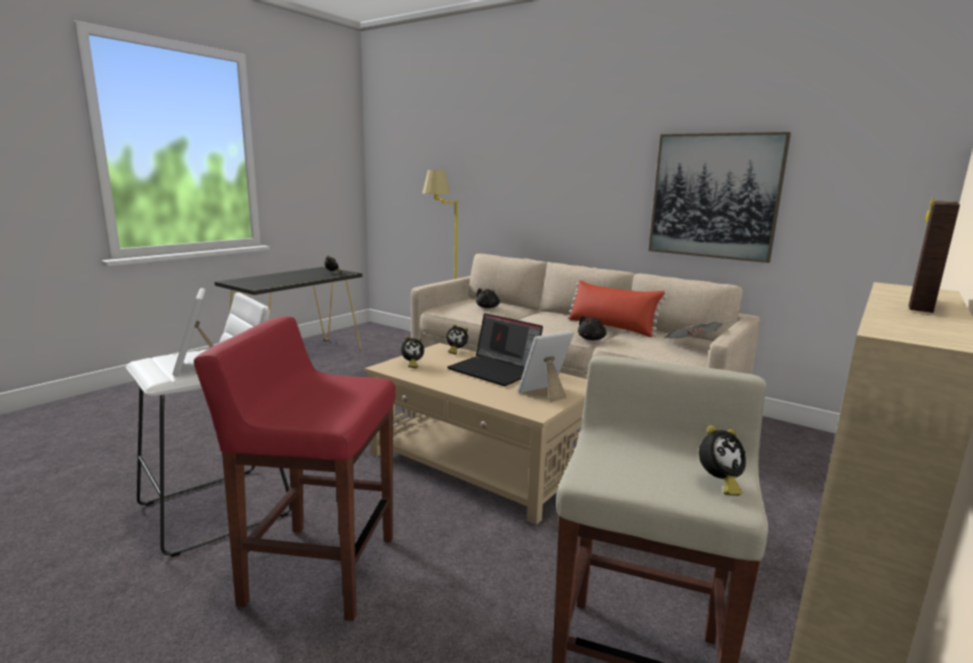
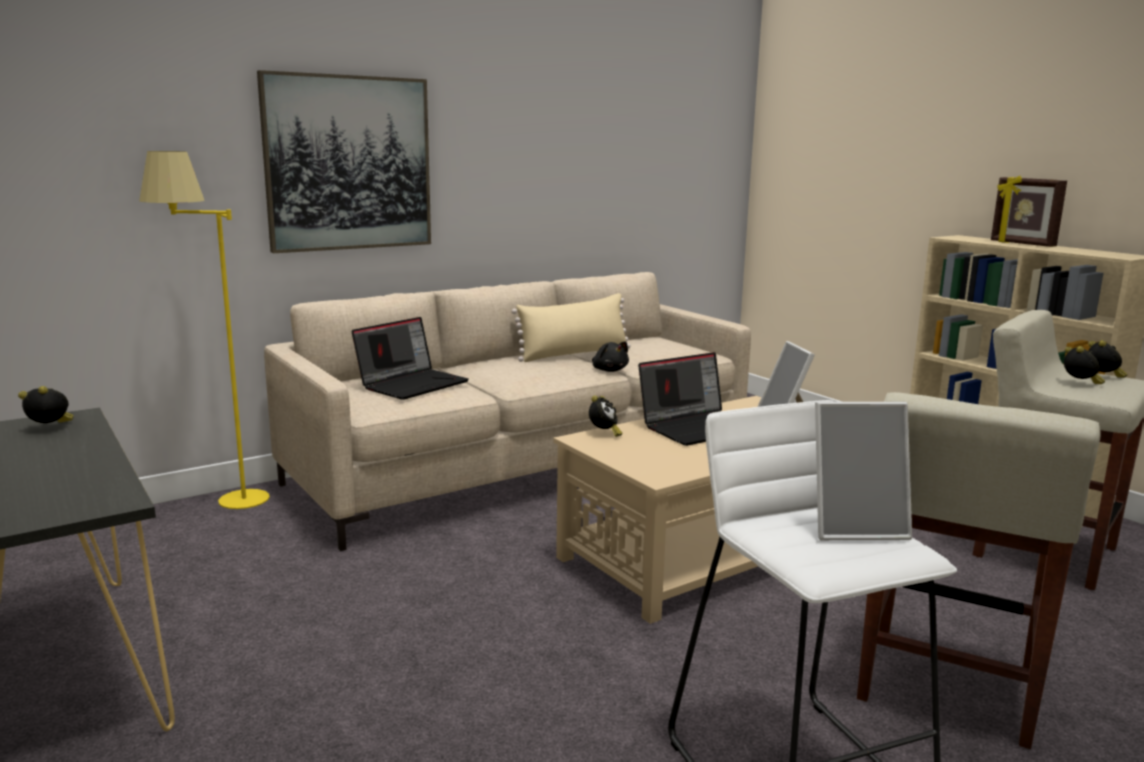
camera: 70 degrees left, 0 degrees up
red stool [194,316,395,621] -> beige stool [857,392,1101,749]
alarm clock [401,336,424,368] -> alarm clock moved to [1064,346,1105,384]
black plush toy [476,288,500,308] -> laptop [352,317,469,400]
red pillow [567,280,667,337] -> beige pillow [512,293,631,362]
picture [648,132,791,263] -> picture moved to [257,70,431,253]
newspaper [664,322,723,339] -> none

